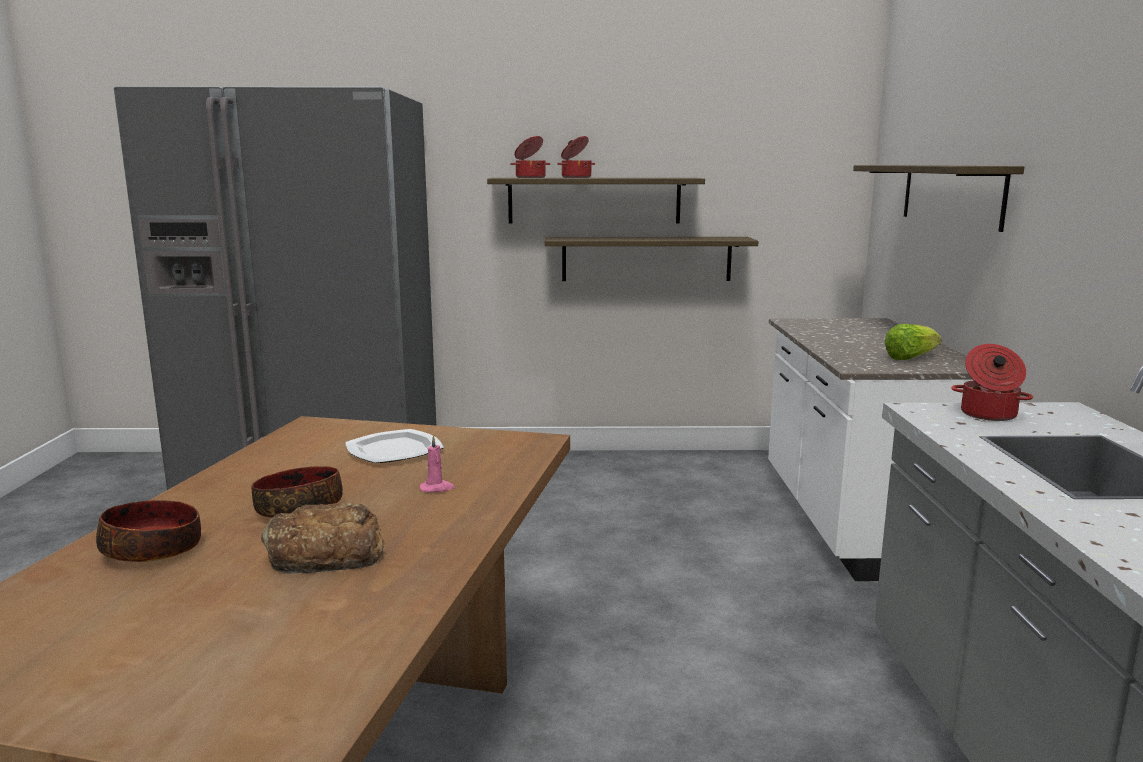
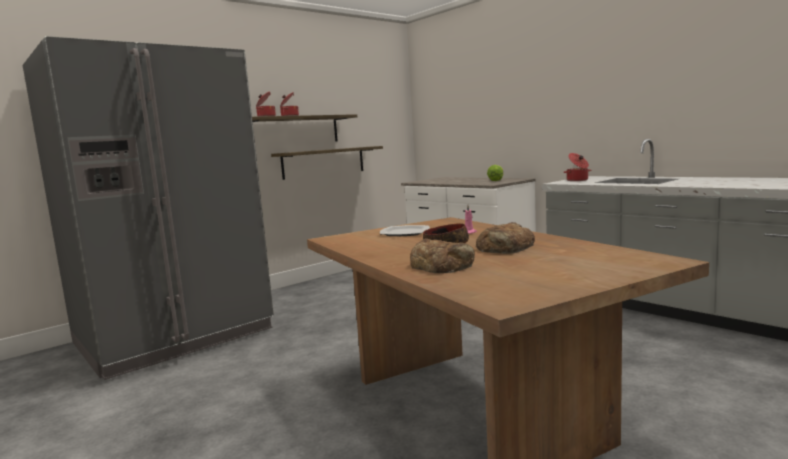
camera: 40 degrees left, 5 degrees down
bowl [96,500,201,562] -> bread [410,238,475,273]
shelf [853,165,1024,232] -> none

